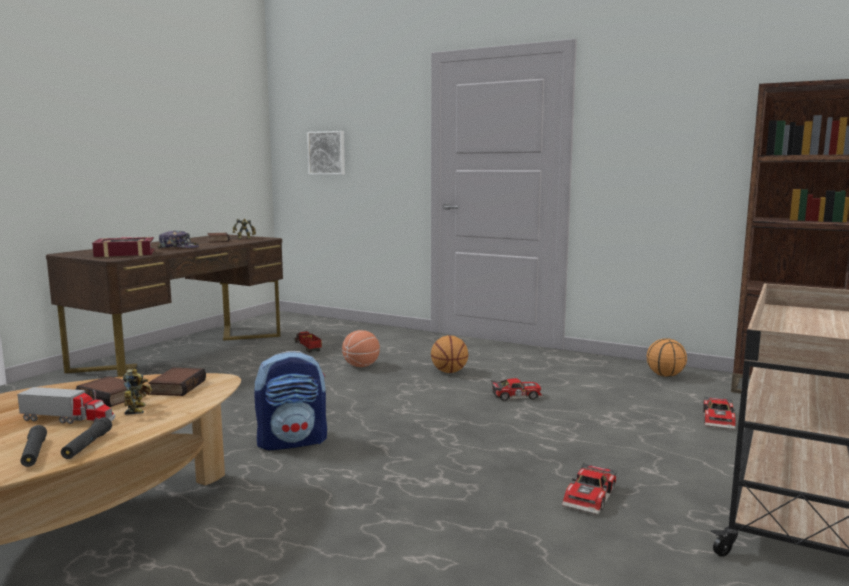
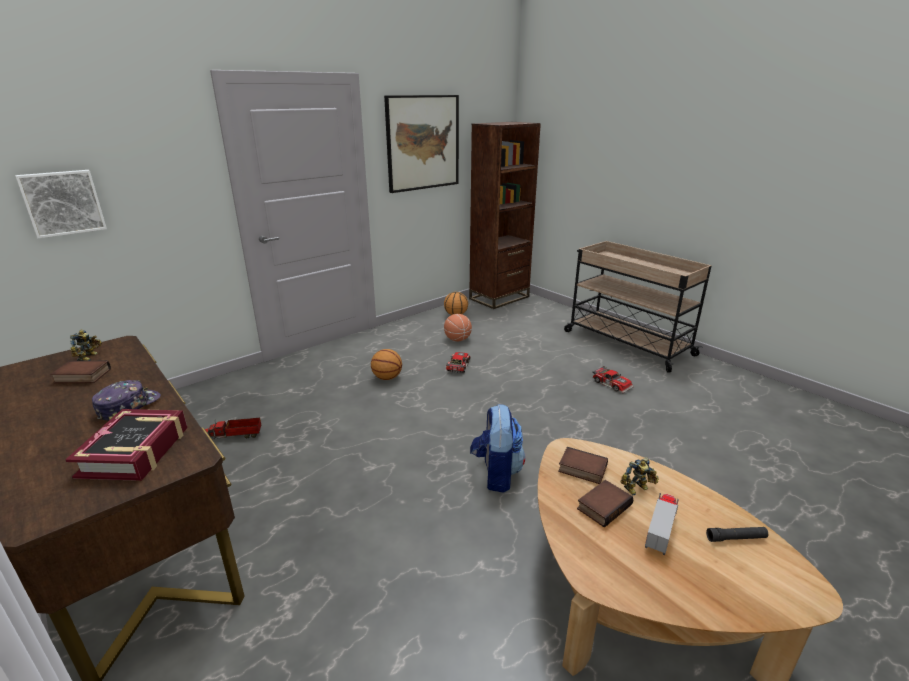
camera: 70 degrees left, 15 degrees up
black flashlight [61,417,112,459] -> none
toy robot [123,369,152,415] -> toy robot turned 150 degrees clockwise [620,457,659,495]
basketball [342,330,380,367] -> basketball moved to [444,314,472,341]
toy car [703,396,736,430] -> none
none -> picture [384,95,459,193]

